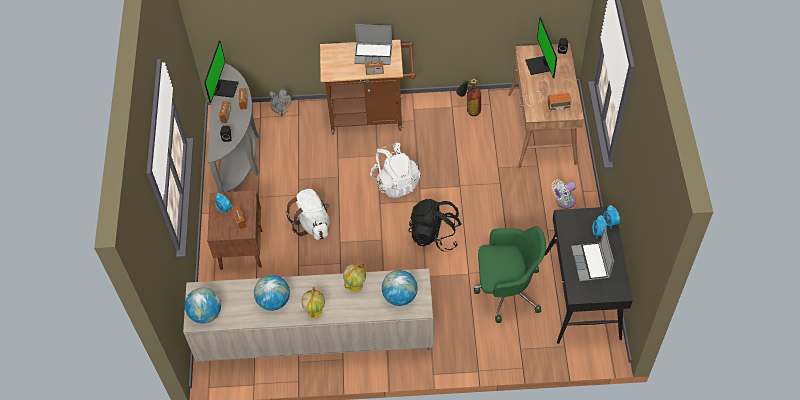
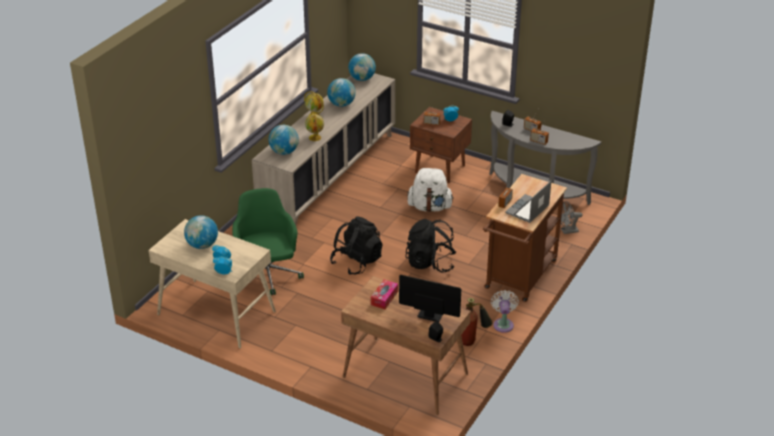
camera: 120 degrees right, 20 degrees down
monitor [204,41,239,103] -> none
white backpack [370,143,421,198] -> black backpack [405,219,456,273]
green office chair [474,226,546,323] -> green office chair turned 135 degrees clockwise [232,188,304,295]
radio [525,91,572,111] -> tissue box [371,279,398,309]
black desk [545,206,633,344] -> beige desk [148,219,276,348]
white fan [552,179,576,209] -> white fan moved to [491,290,519,333]
laptop [571,227,614,281] -> globe [184,215,218,249]

